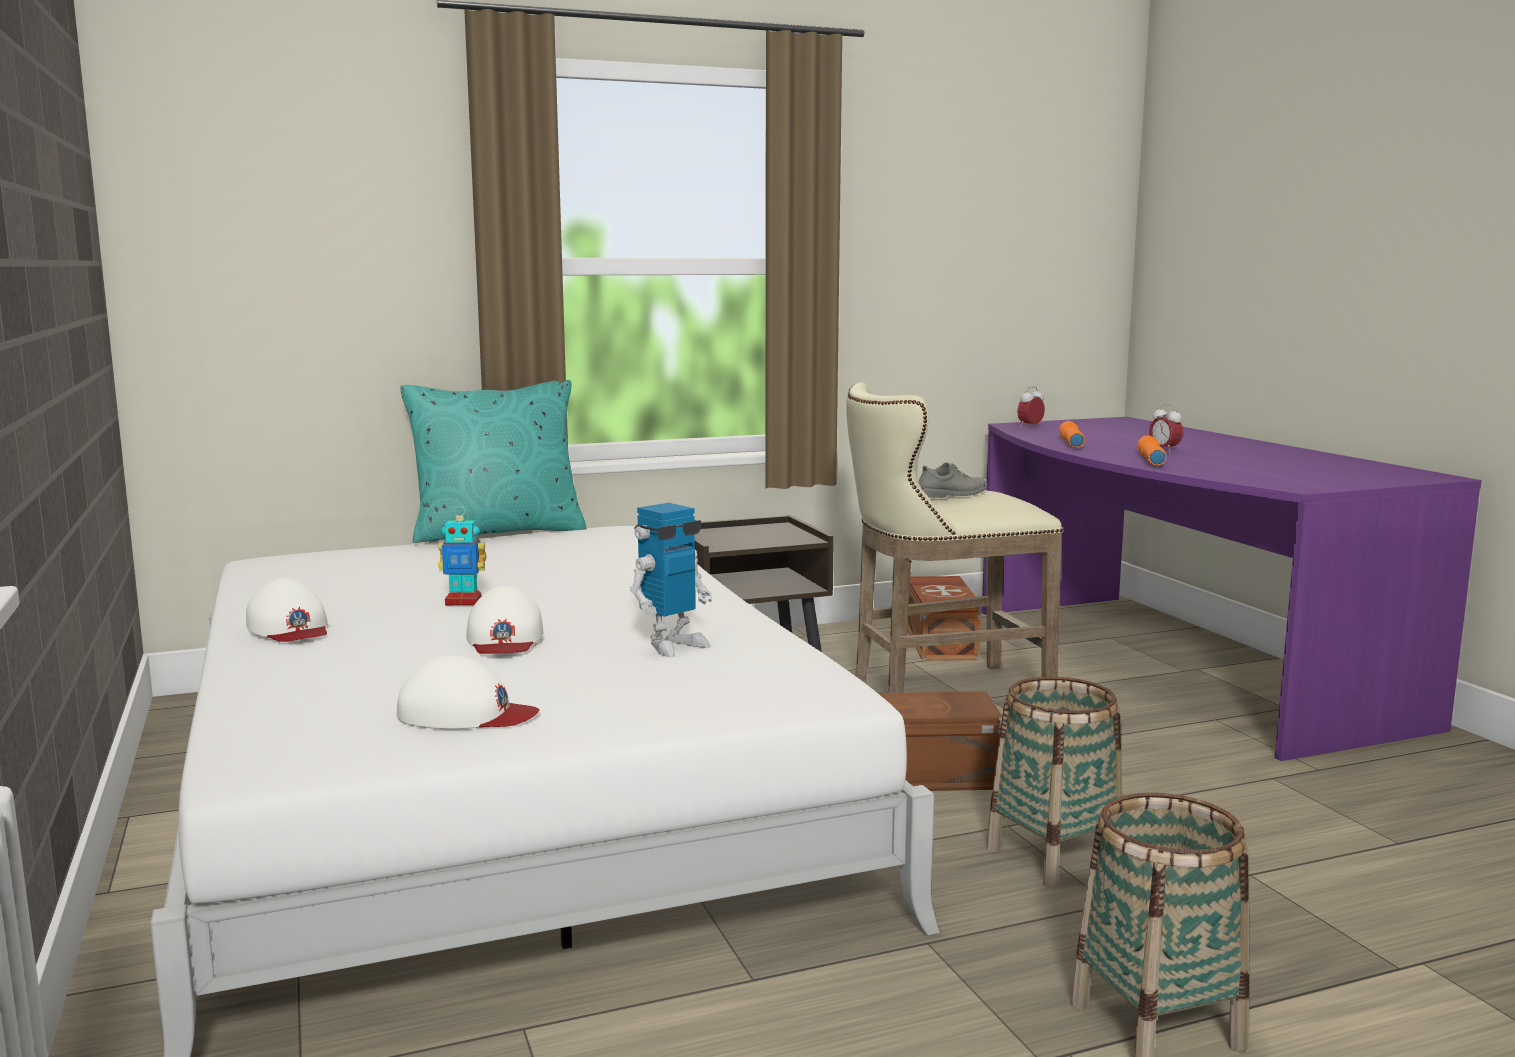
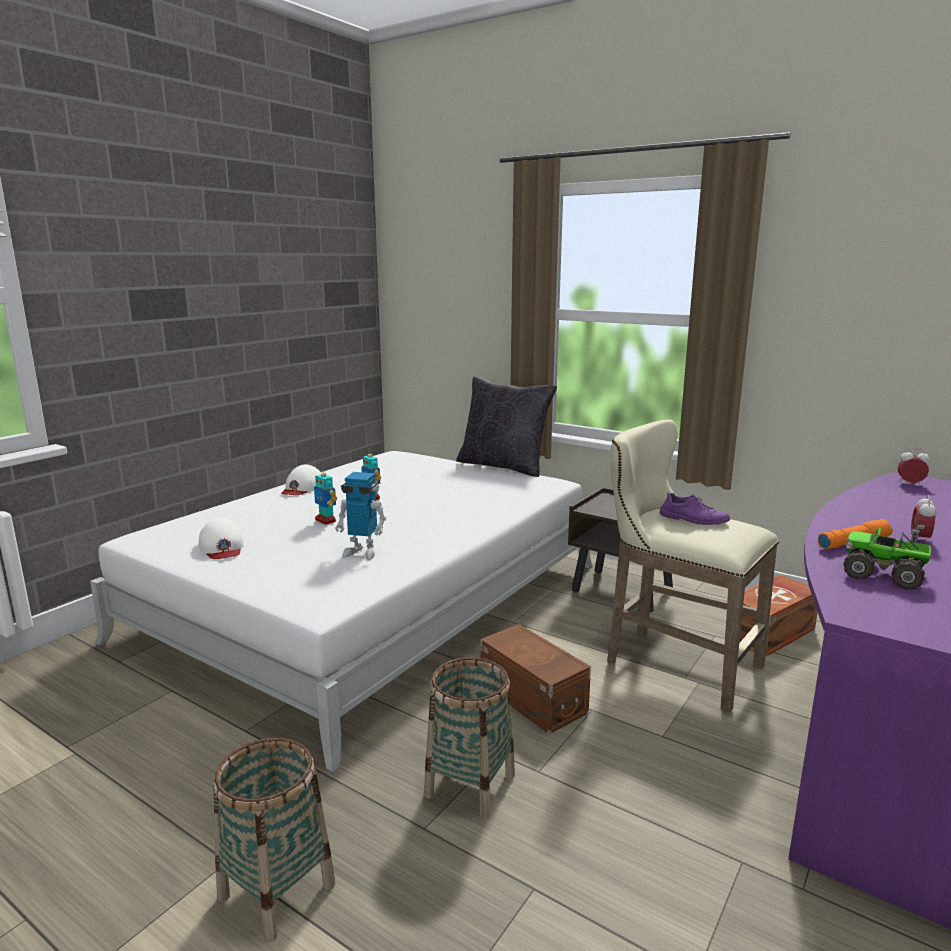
camera: 55 degrees right, 5 degrees up
turquoise pillow [400,380,587,543] -> black pillow [456,377,557,477]
white cap [466,586,543,654] -> toy robot [314,467,337,525]
grey shoe [918,462,987,498] -> purple shoe [660,492,730,525]
orange flashlight [1059,421,1085,448] -> none
none -> toy truck [843,525,931,590]

